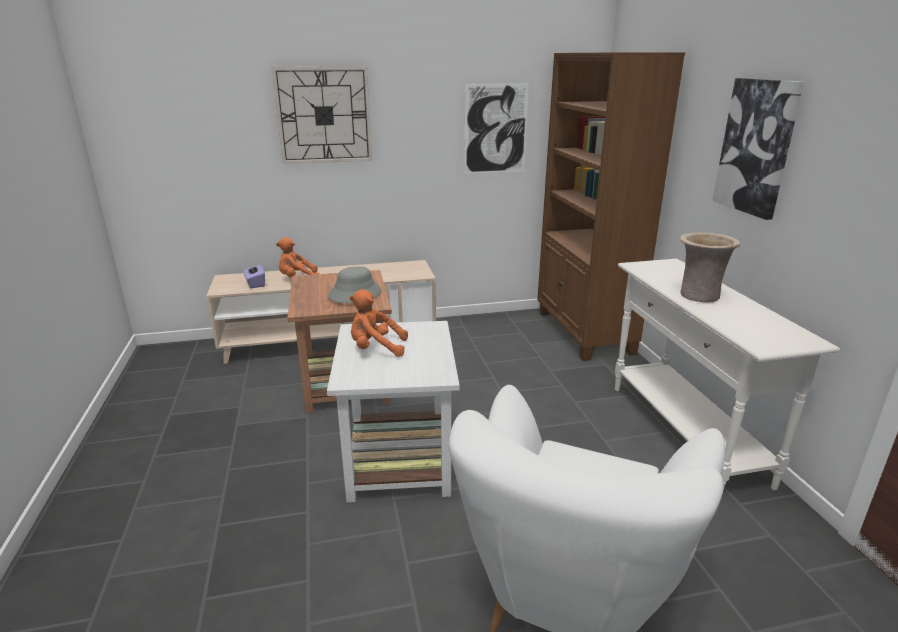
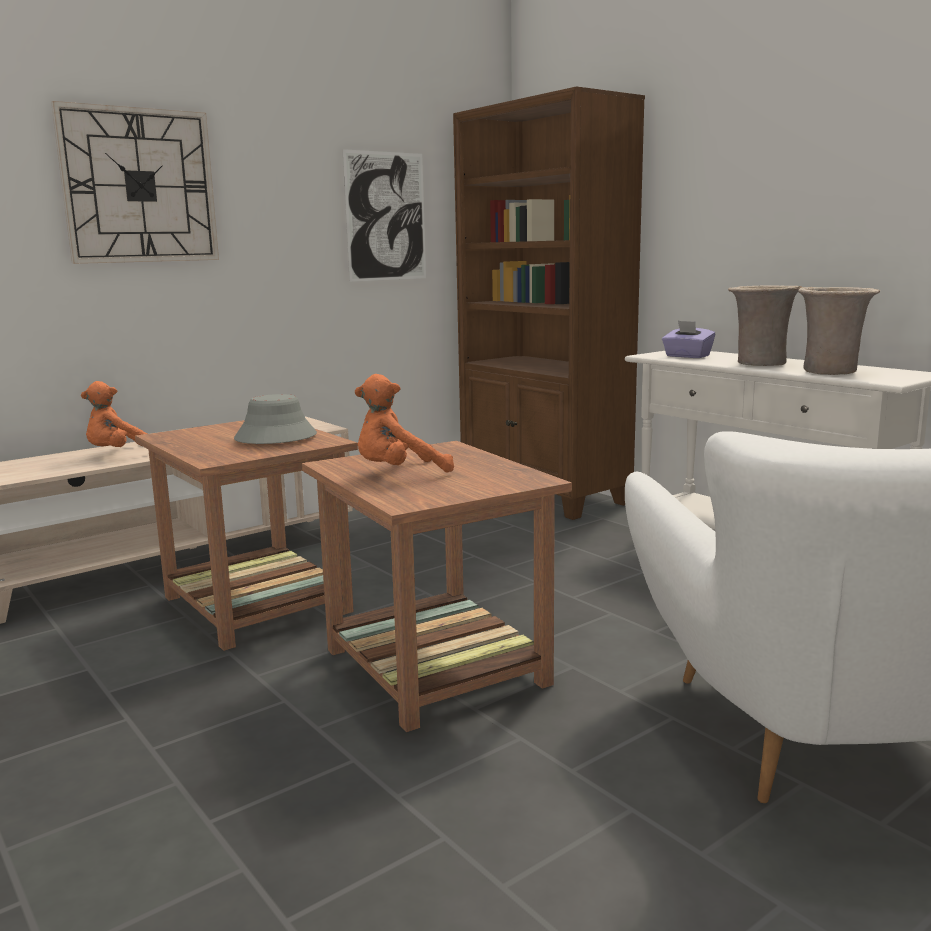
camera: 25 degrees left, 10 degrees down
purple tissue box [243,262,265,288] -> purple tissue box moved to [662,321,715,358]
white side table [327,321,460,502] -> brown side table [302,441,572,732]
picture [712,78,804,220] -> none
none -> beige vase [798,287,880,375]

